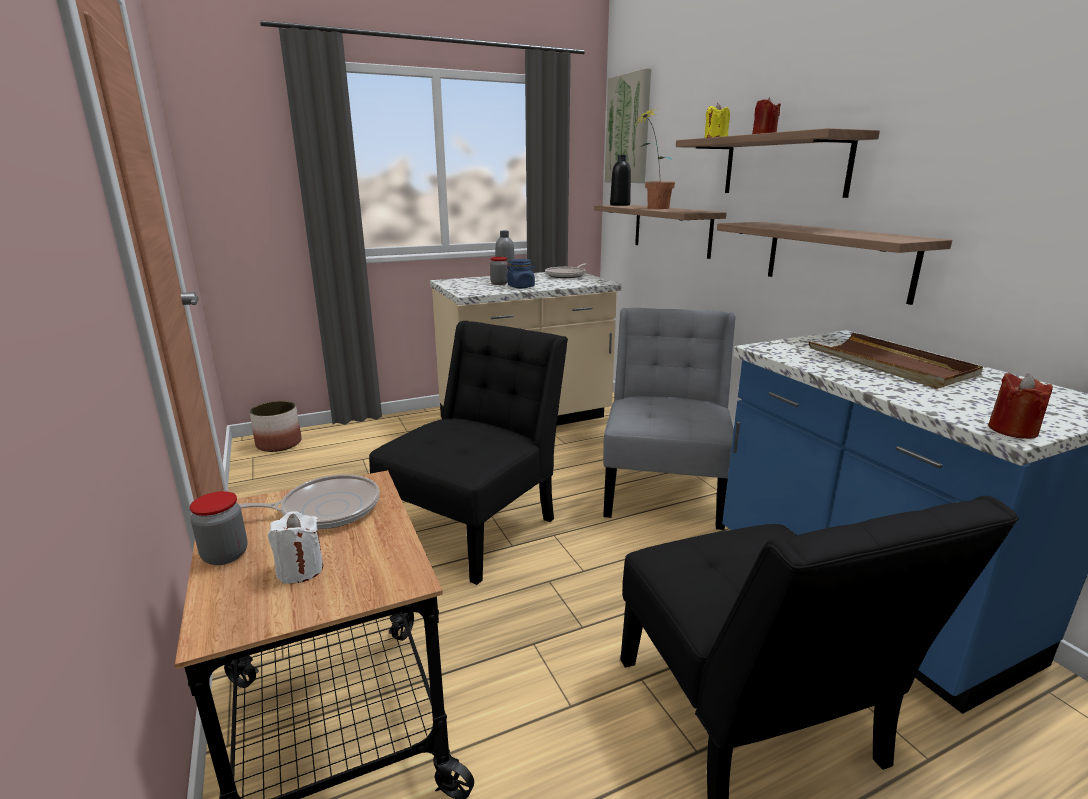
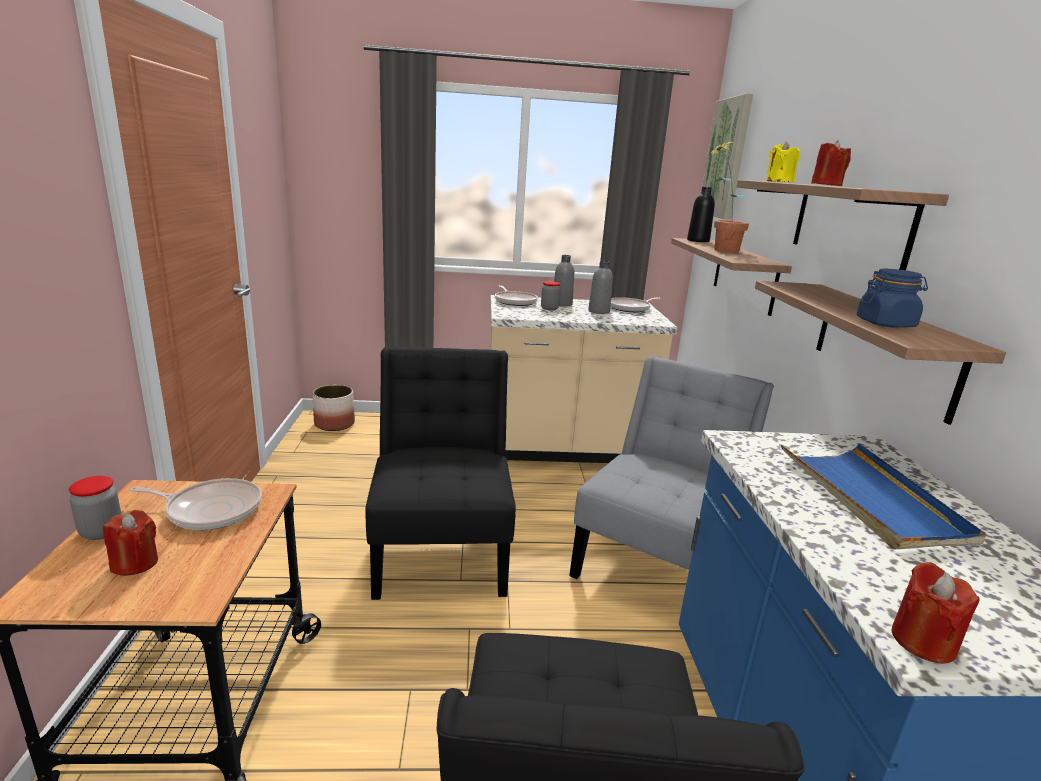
camera: 20 degrees right, 0 degrees up
white candle [268,511,323,584] -> red candle [103,510,158,576]
black chair [369,321,568,585] -> black chair turned 60 degrees counterclockwise [365,347,516,600]
blue jar [507,259,536,288] -> blue jar moved to [857,269,928,328]
brown tray [808,332,983,389] -> blue tray [781,443,987,549]
none -> frying pan [495,286,538,306]
none -> grey bottle [589,260,613,314]

